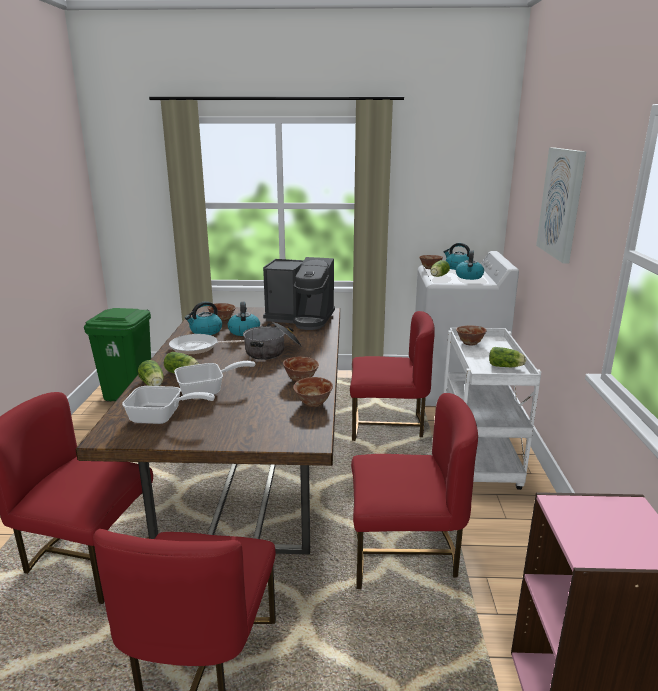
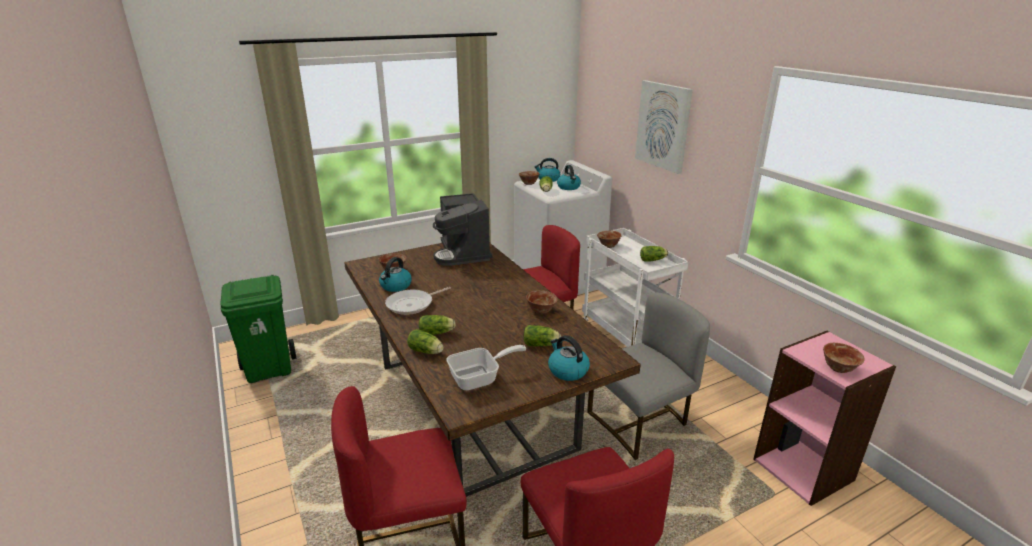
camera: 30 degrees left, 5 degrees up
frying pan [174,361,255,395] -> none
kettle [228,302,260,336] -> kettle moved to [548,335,590,381]
cooking pot [243,322,302,360] -> none
coffee machine [263,257,335,330] -> coffee machine turned 90 degrees clockwise [433,193,492,266]
bowl [293,377,333,407] -> bowl moved to [823,343,865,373]
red chair [351,393,478,589] -> grey chair [587,293,710,460]
none -> lettuce [524,325,561,346]

